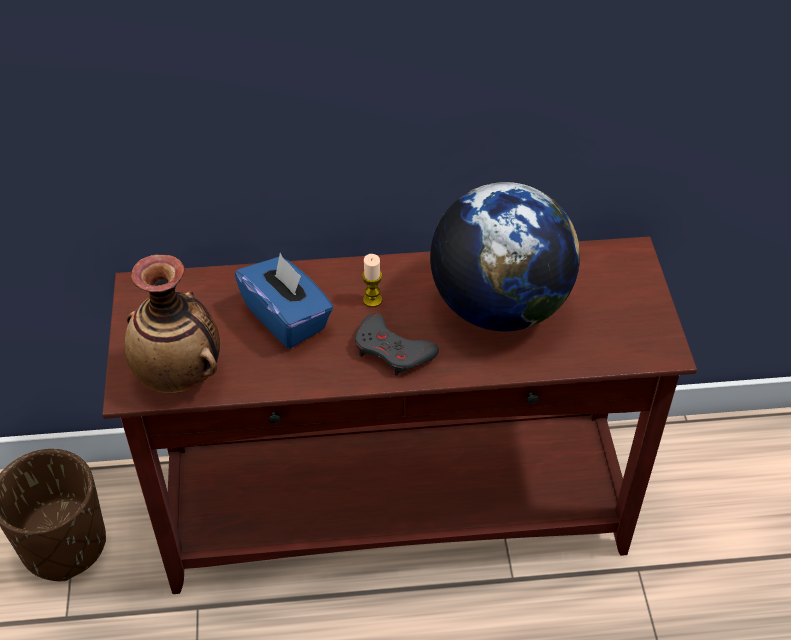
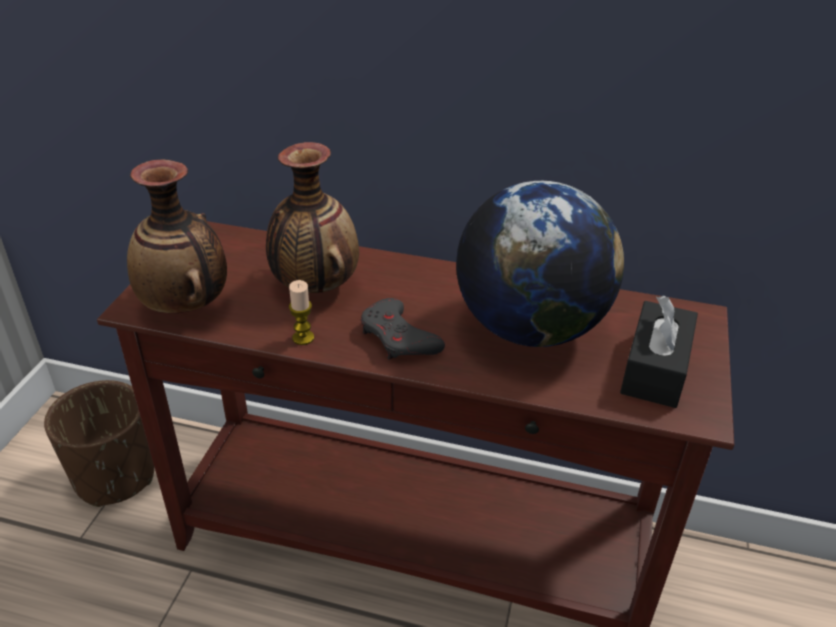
camera: 20 degrees right, 10 degrees down
blue tissue box [235,253,333,349] -> vase [266,142,359,293]
candle [362,254,382,307] -> candle moved to [289,280,314,345]
none -> black tissue box [620,296,698,408]

